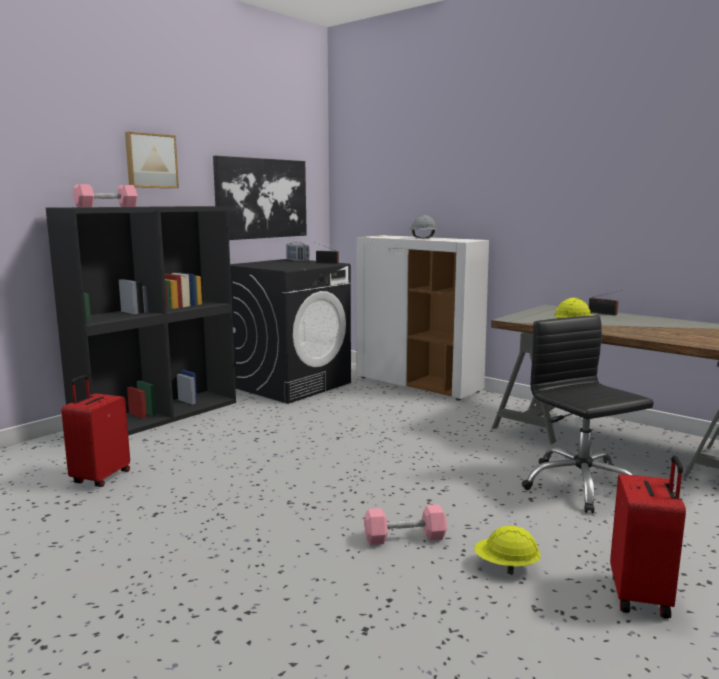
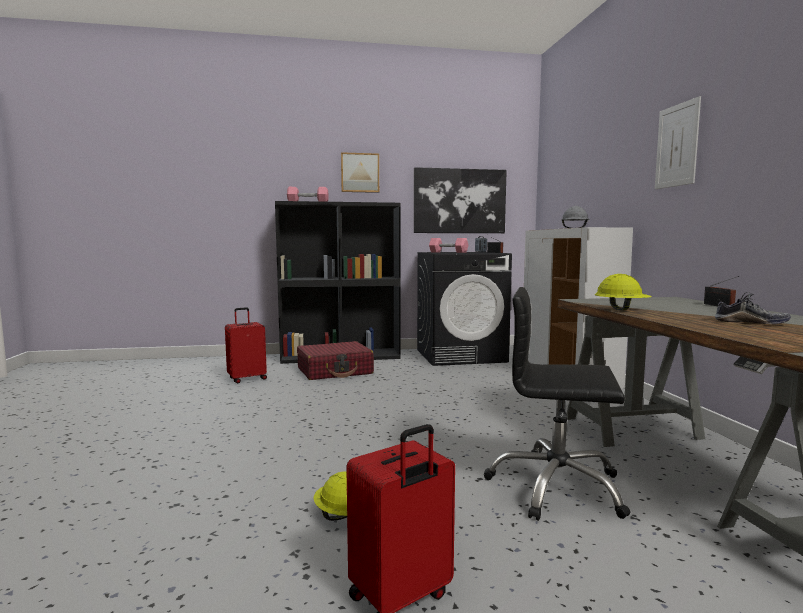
camera: 40 degrees right, 5 degrees down
pink dumbbell [364,504,447,545] -> pink dumbbell moved to [429,238,468,253]
black office chair [521,315,654,513] -> black office chair turned 90 degrees counterclockwise [484,287,630,521]
none -> red suitcase [297,341,374,380]
none -> picture [655,96,701,189]
none -> shoe [715,292,791,324]

